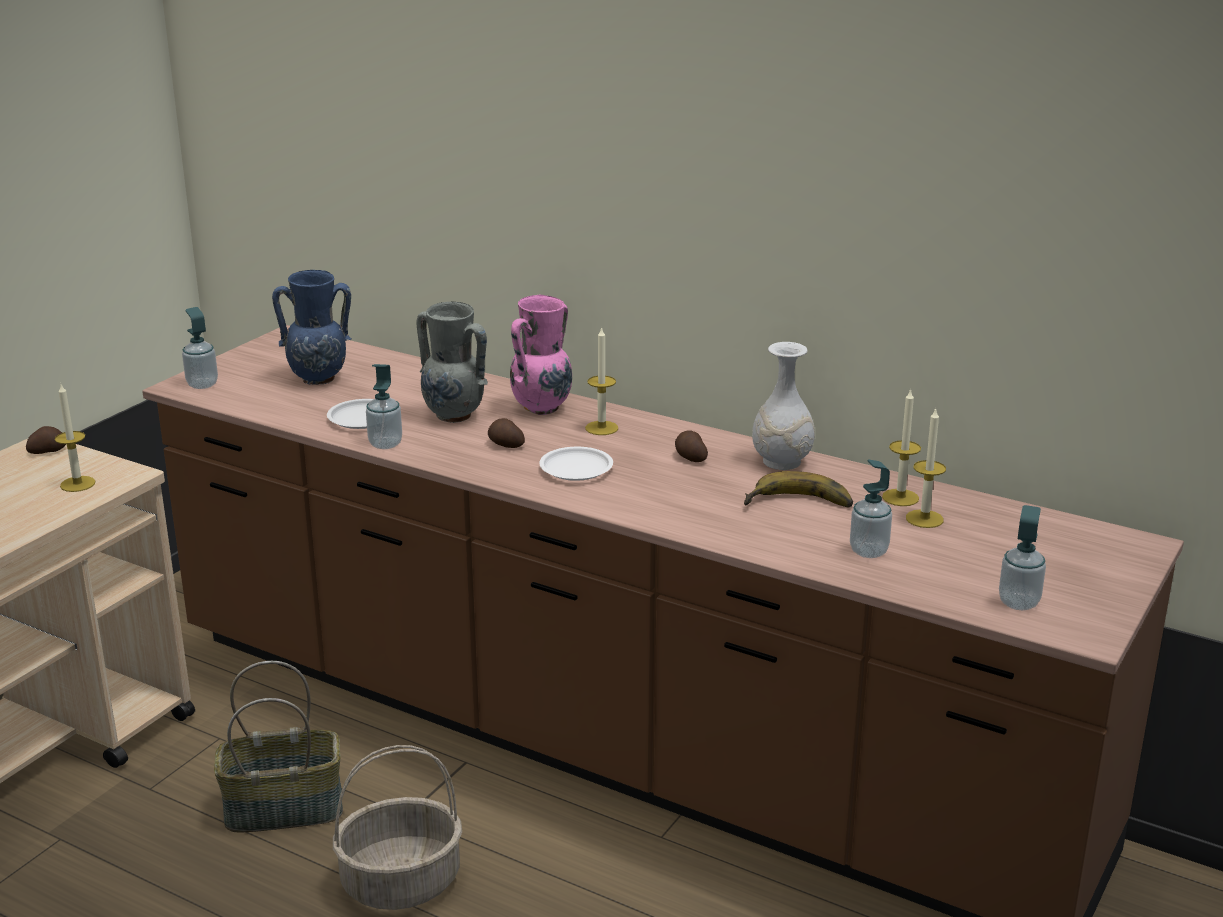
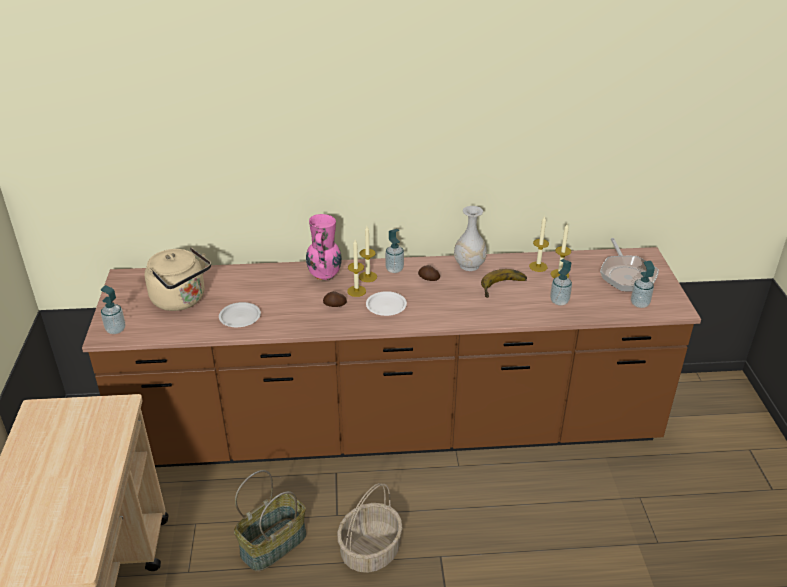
camera: 35 degrees left, 10 degrees up
potato [26,426,66,454] -> none
candle [55,384,95,492] -> candle moved to [347,240,366,297]
blue vase [272,270,351,385] -> beige kettle [145,247,211,311]
soap dispenser [366,364,402,449] -> soap dispenser moved to [385,229,404,273]
grey vase [416,302,488,423] -> none
none -> frying pan [600,238,659,291]

